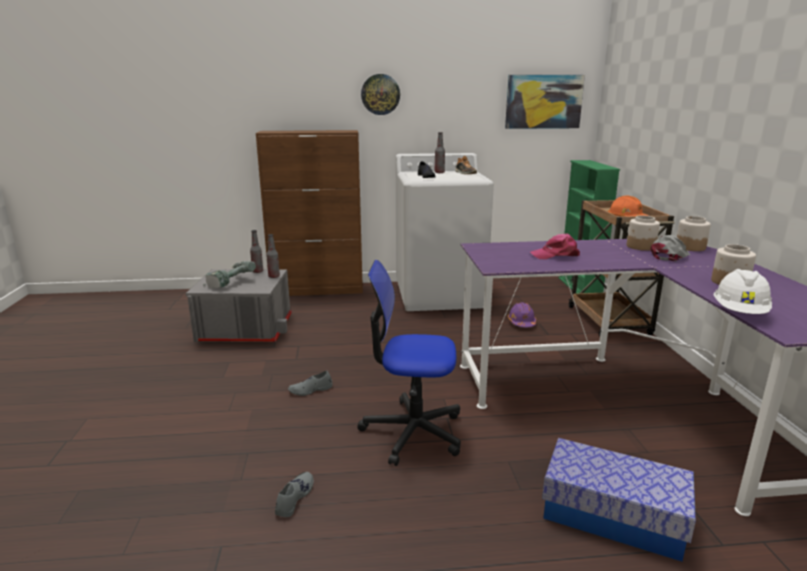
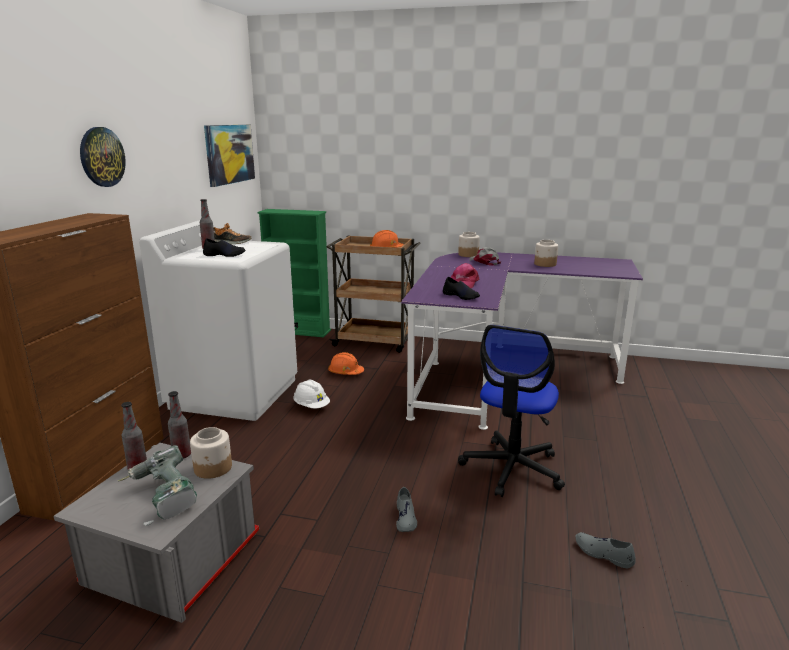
camera: 70 degrees left, 0 degrees up
purple hard hat [508,302,536,327] -> orange hard hat [328,352,364,375]
storage box [542,438,696,561] -> none
jar [627,215,660,251] -> jar moved to [190,427,232,479]
white hard hat [714,269,772,314] -> white hard hat moved to [293,380,330,409]
none -> black shoe [443,277,480,300]

